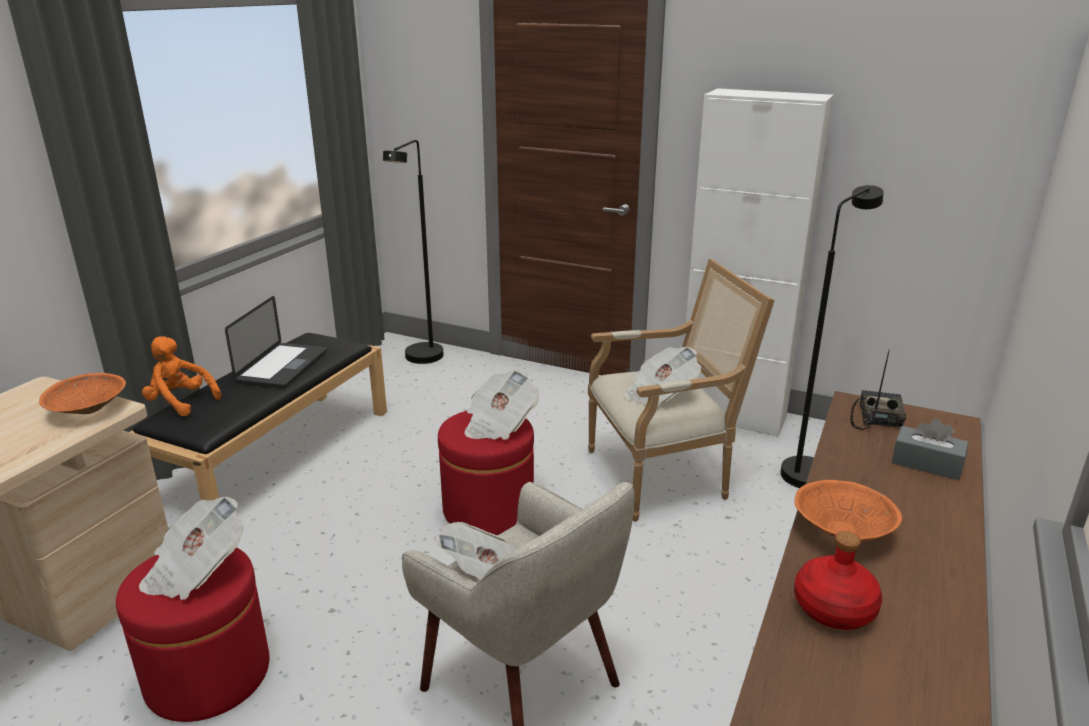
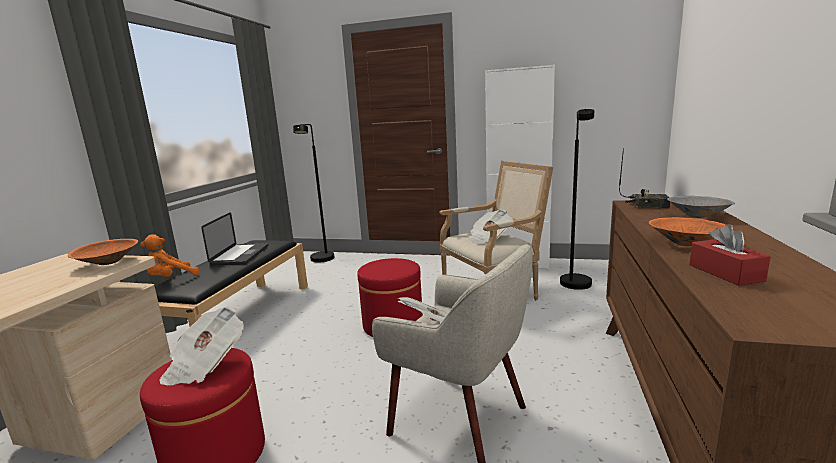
camera: 10 degrees left, 10 degrees down
orange plush toy [142,336,221,416] -> orange plush toy turned 60 degrees counterclockwise [140,235,200,277]
newspaper [464,370,539,440] -> none
red bottle [794,531,882,630] -> red tissue box [689,224,771,286]
radio [850,349,906,430] -> radio turned 105 degrees clockwise [619,148,670,208]
grey tissue box [892,418,969,480] -> grey bowl [667,196,735,218]

